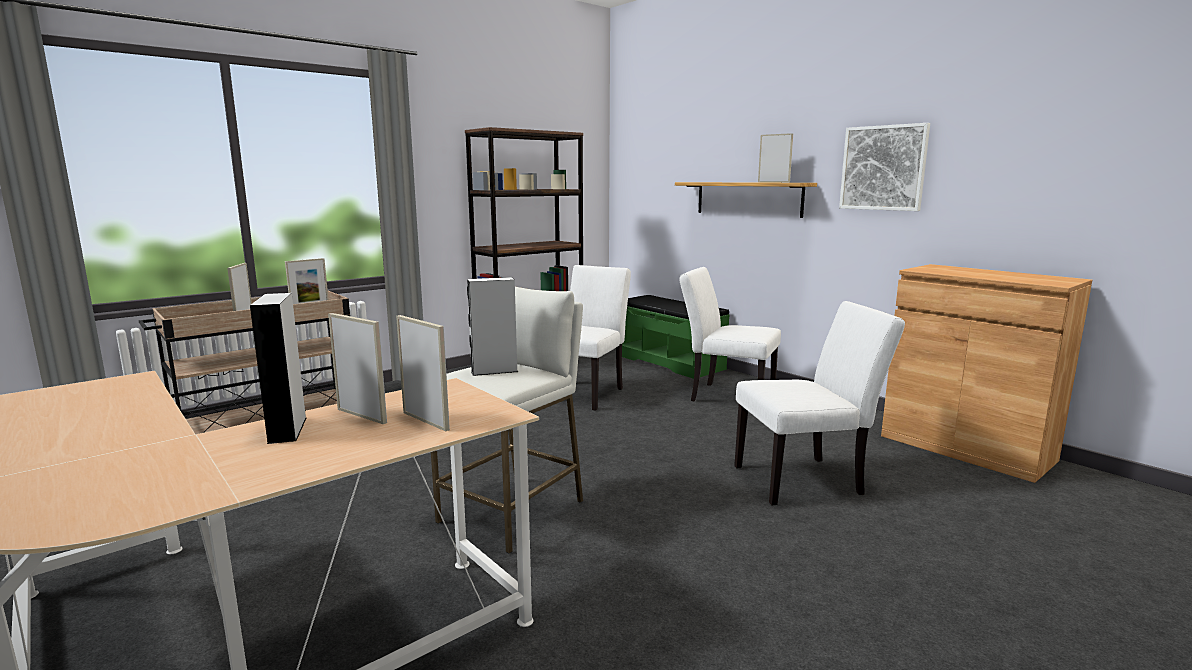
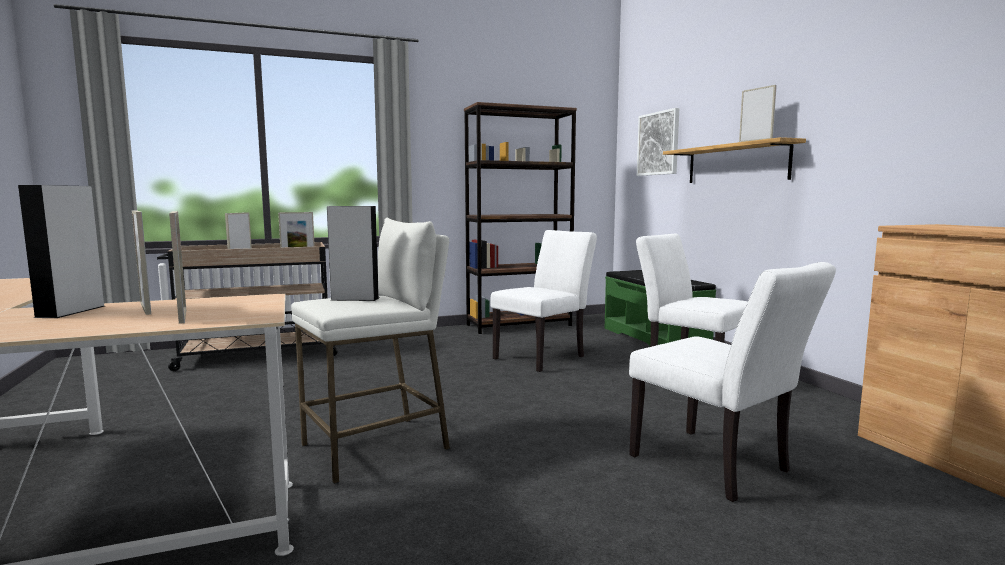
camera: 20 degrees right, 5 degrees down
white chair [734,301,905,506] -> white chair turned 45 degrees clockwise [629,262,836,502]
picture [839,123,930,211] -> picture moved to [637,108,679,176]

